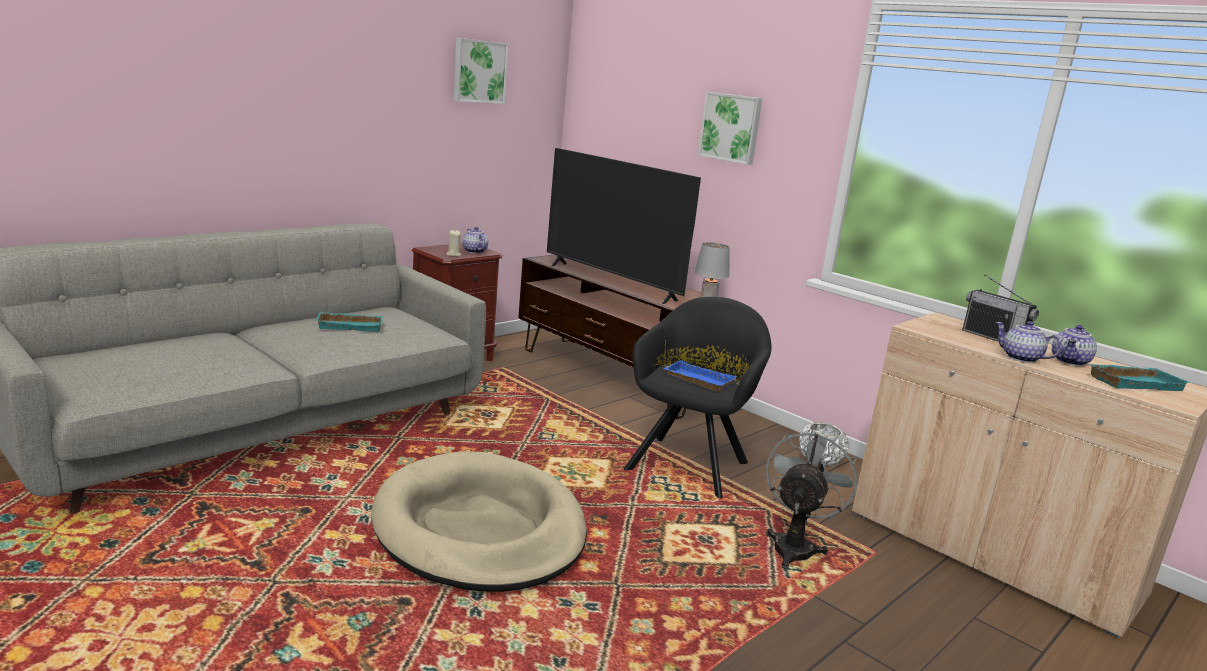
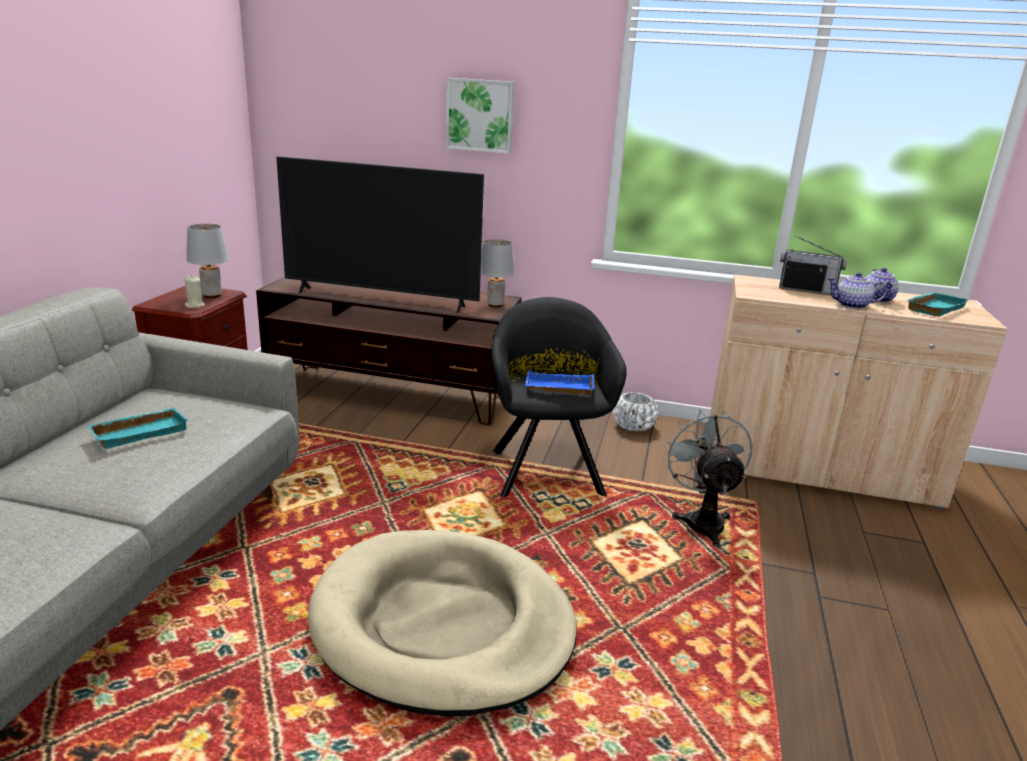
camera: 30 degrees left, 5 degrees up
picture [454,38,509,104] -> none
teapot [463,227,488,254] -> grey table lamp [187,224,229,298]

